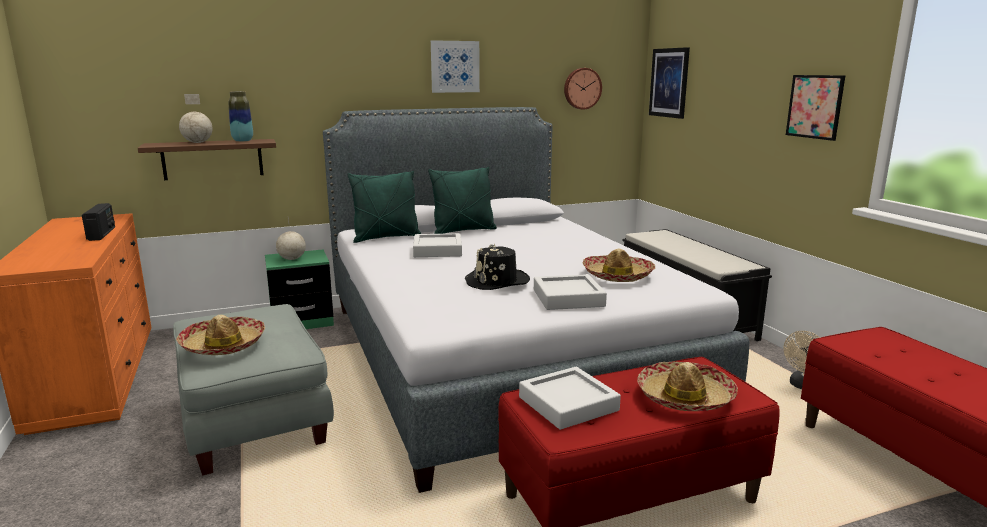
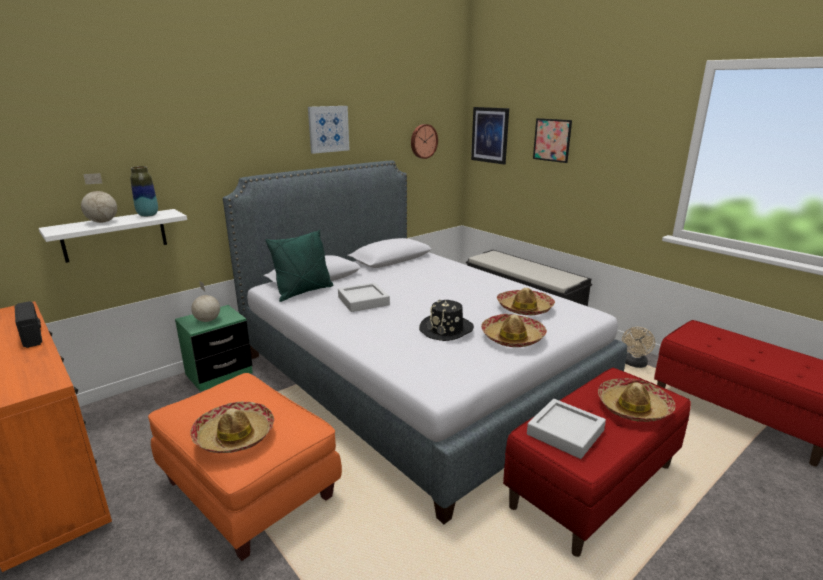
camera: 20 degrees left, 5 degrees up
brown shelf [138,139,276,180] -> white shelf [39,209,187,263]
grey ottoman [173,304,334,475] -> orange ottoman [148,373,342,561]
green pillow [428,167,497,234] -> none
grey tray [534,274,607,310] -> hat [481,314,547,347]
picture [786,75,845,141] -> picture moved to [533,118,572,163]

